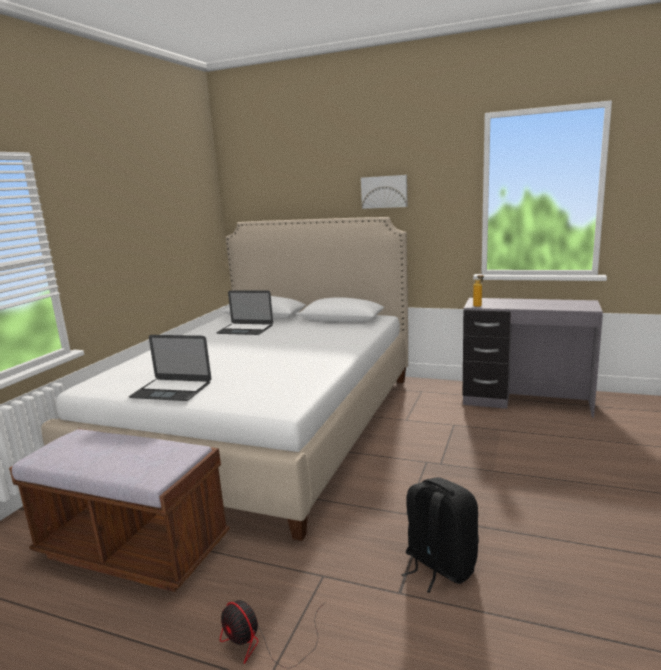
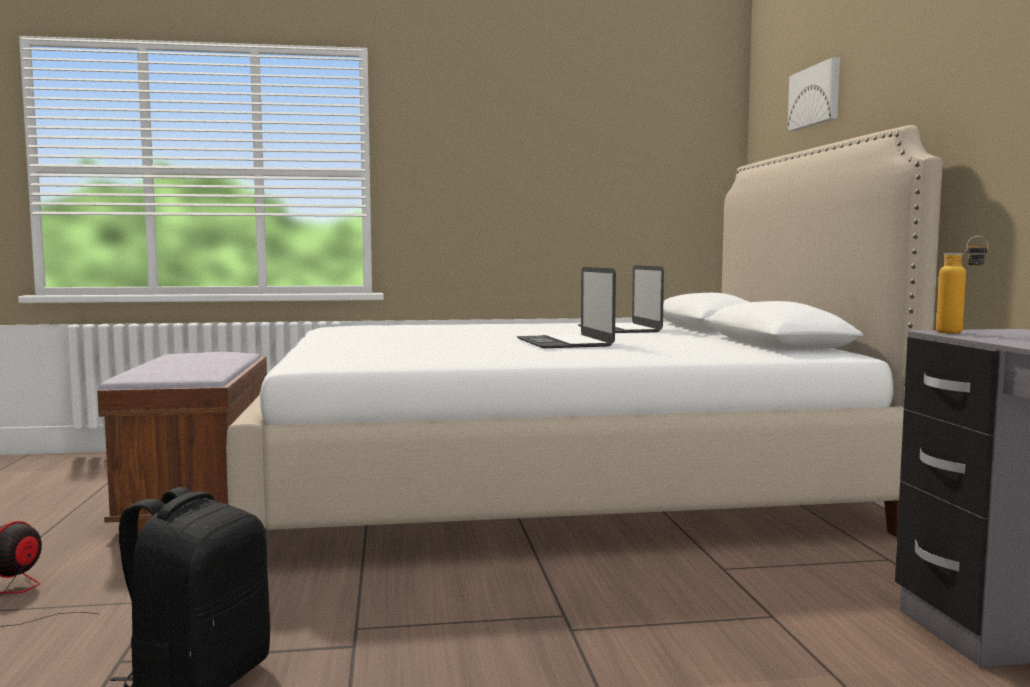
camera: 60 degrees right, 10 degrees down
laptop [129,335,211,401] -> laptop moved to [517,267,616,348]
picture [361,175,408,209] -> picture moved to [787,57,840,131]

